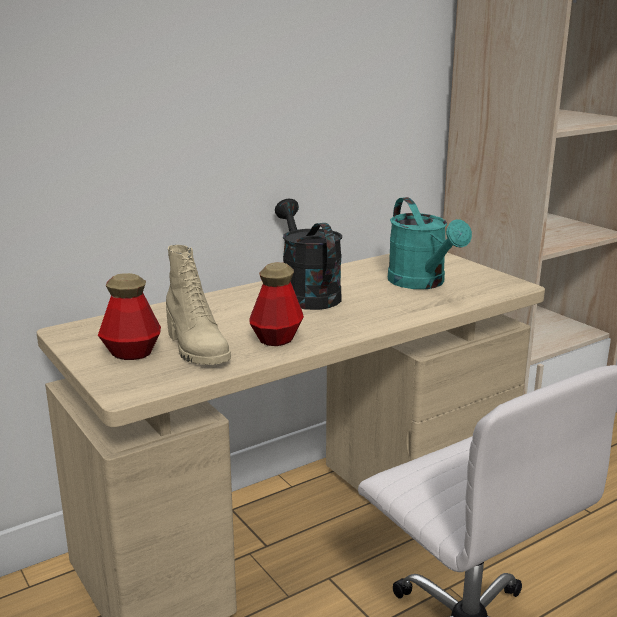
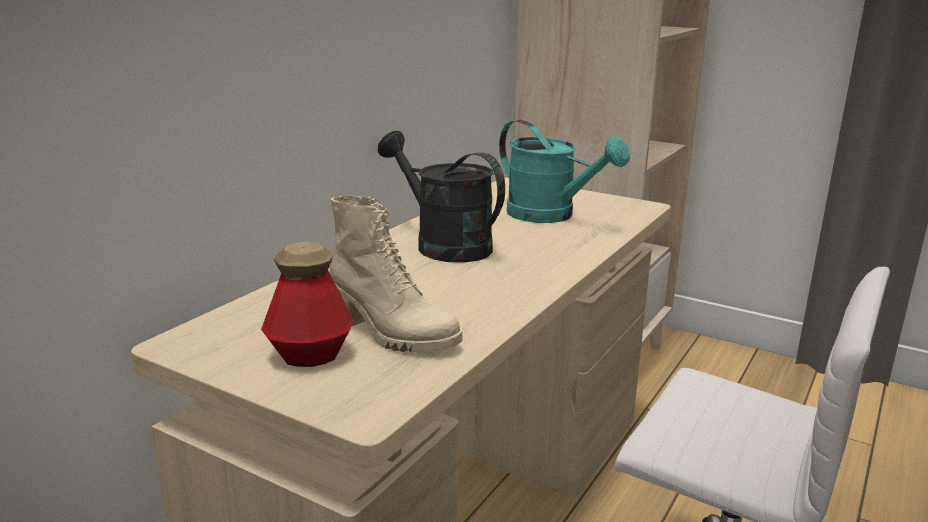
camera: 25 degrees left, 0 degrees up
bottle [249,262,304,346] -> none

